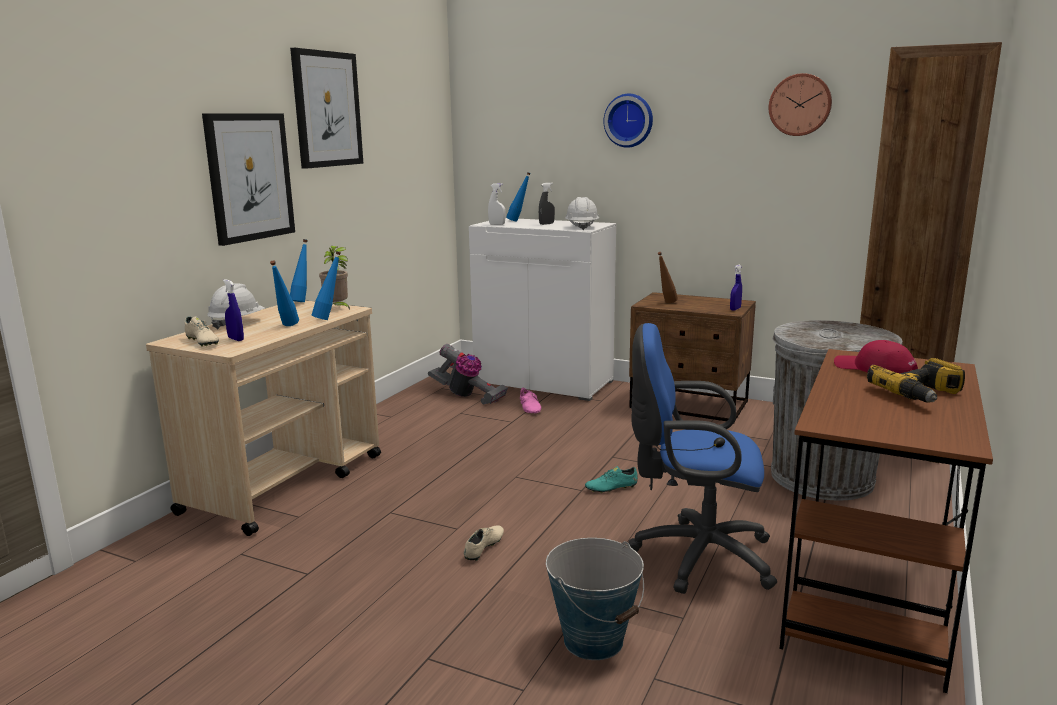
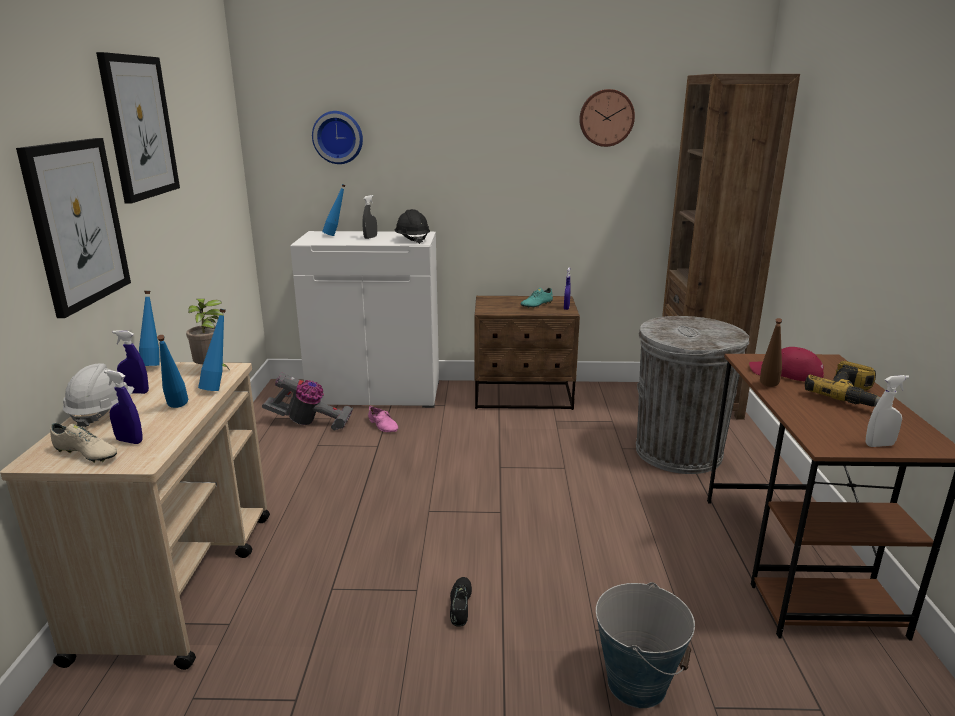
camera: 25 degrees left, 5 degrees up
beige shoe [464,525,504,561] -> black shoe [450,577,472,627]
white spray bottle [488,183,505,225] -> white spray bottle moved to [866,375,909,447]
white hard hat [565,197,599,230] -> black hard hat [395,209,430,244]
turquoise shoe [585,466,638,493] -> turquoise shoe moved to [521,288,553,308]
wall clock [603,94,653,148] -> wall clock moved to [312,111,363,164]
blue office chair [628,323,777,594] -> none
brown bottle [658,252,678,303] -> brown bottle moved to [760,318,782,387]
none -> blue spray bottle [113,330,149,394]

